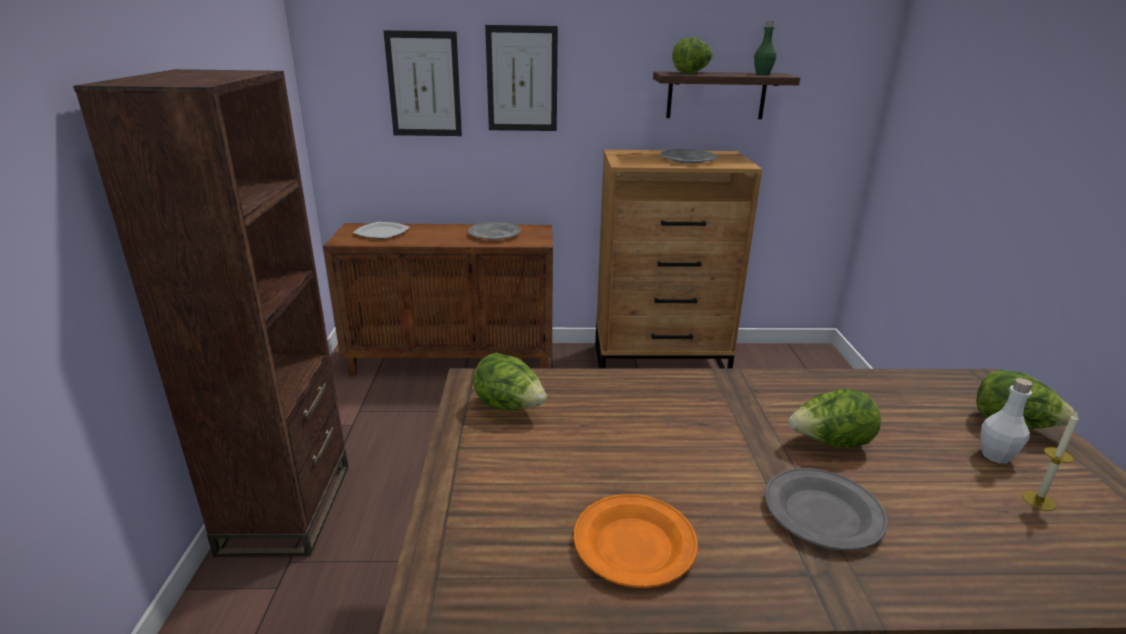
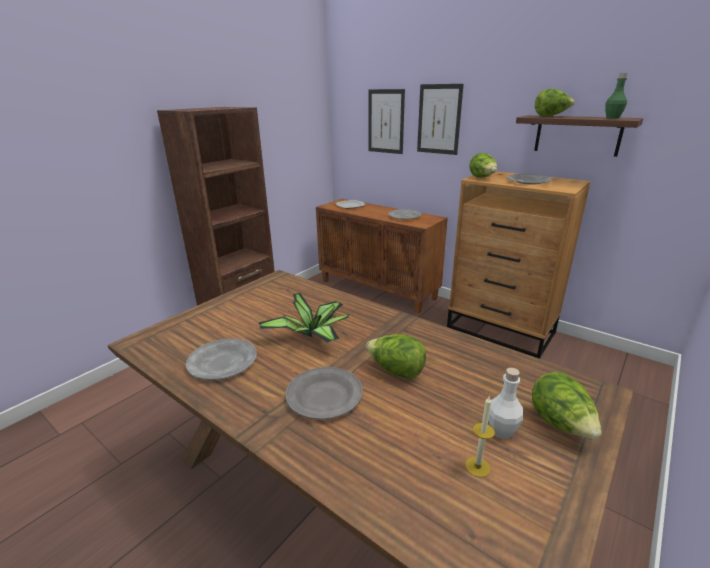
camera: 40 degrees right, 0 degrees up
lettuce [473,353,547,410] -> lettuce moved to [469,153,497,178]
orange plate [574,494,698,588] -> grey plate [186,338,257,380]
none -> potted plant [259,293,349,343]

